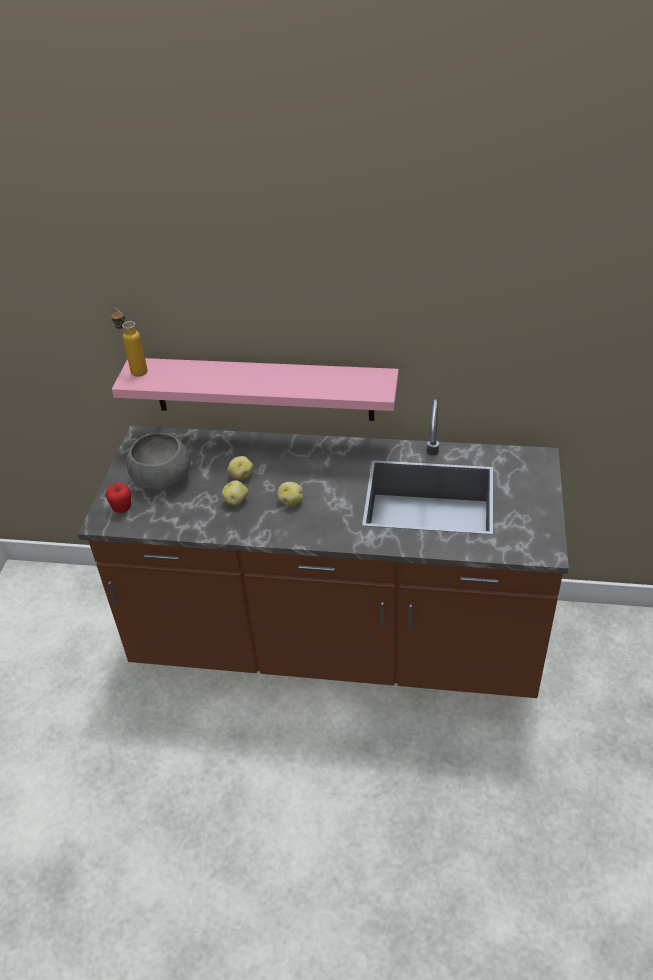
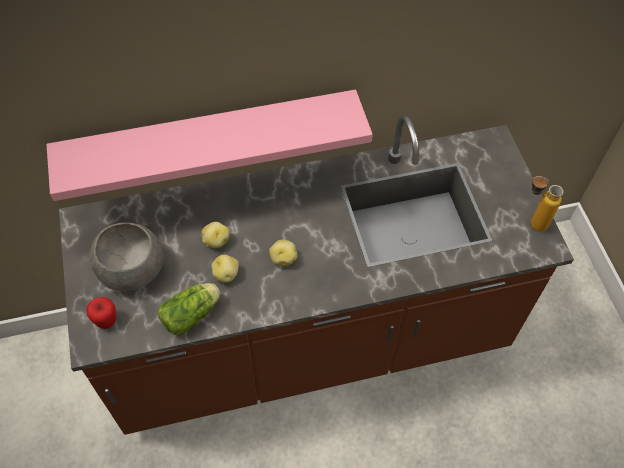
camera: 25 degrees left, 15 degrees up
bottle [111,307,148,377] -> bottle moved to [531,176,563,232]
none -> lettuce [158,283,220,335]

